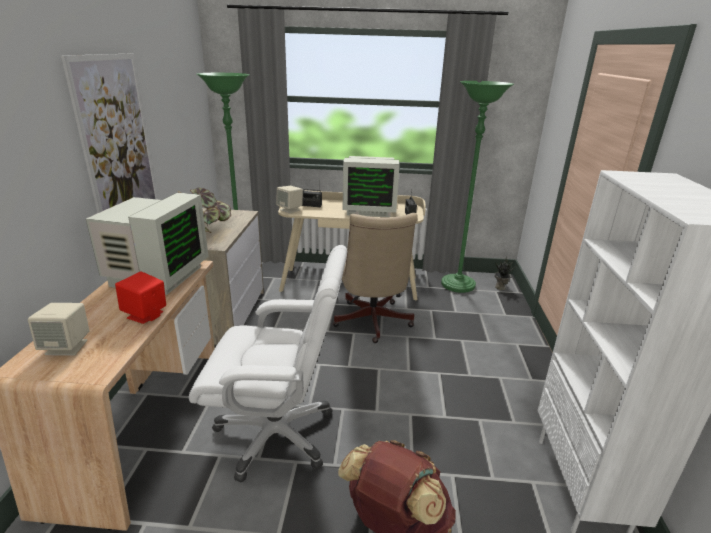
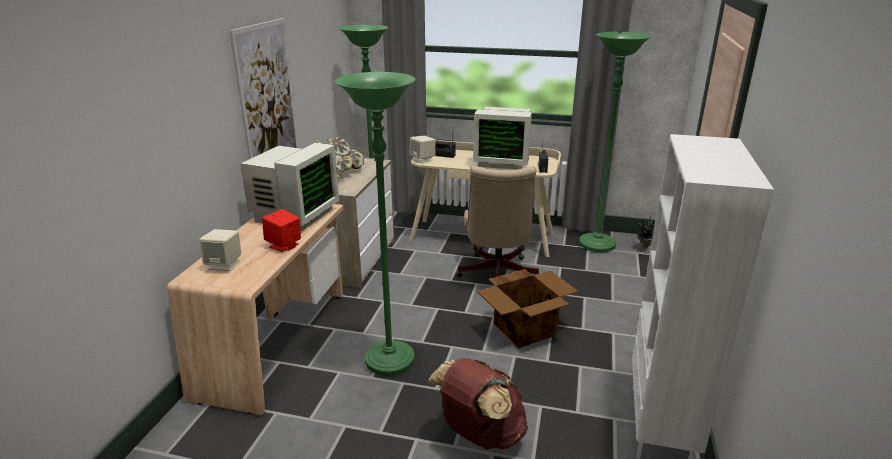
camera: 10 degrees right, 0 degrees up
white office chair [189,245,347,482] -> green floor lamp [335,72,415,376]
none -> cardboard box [477,269,578,348]

